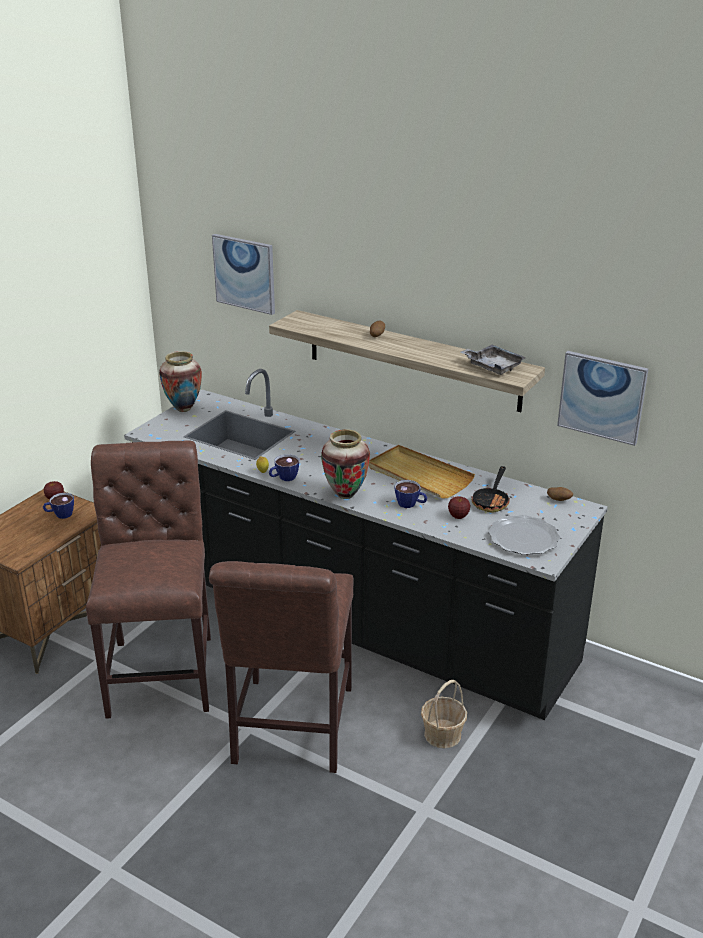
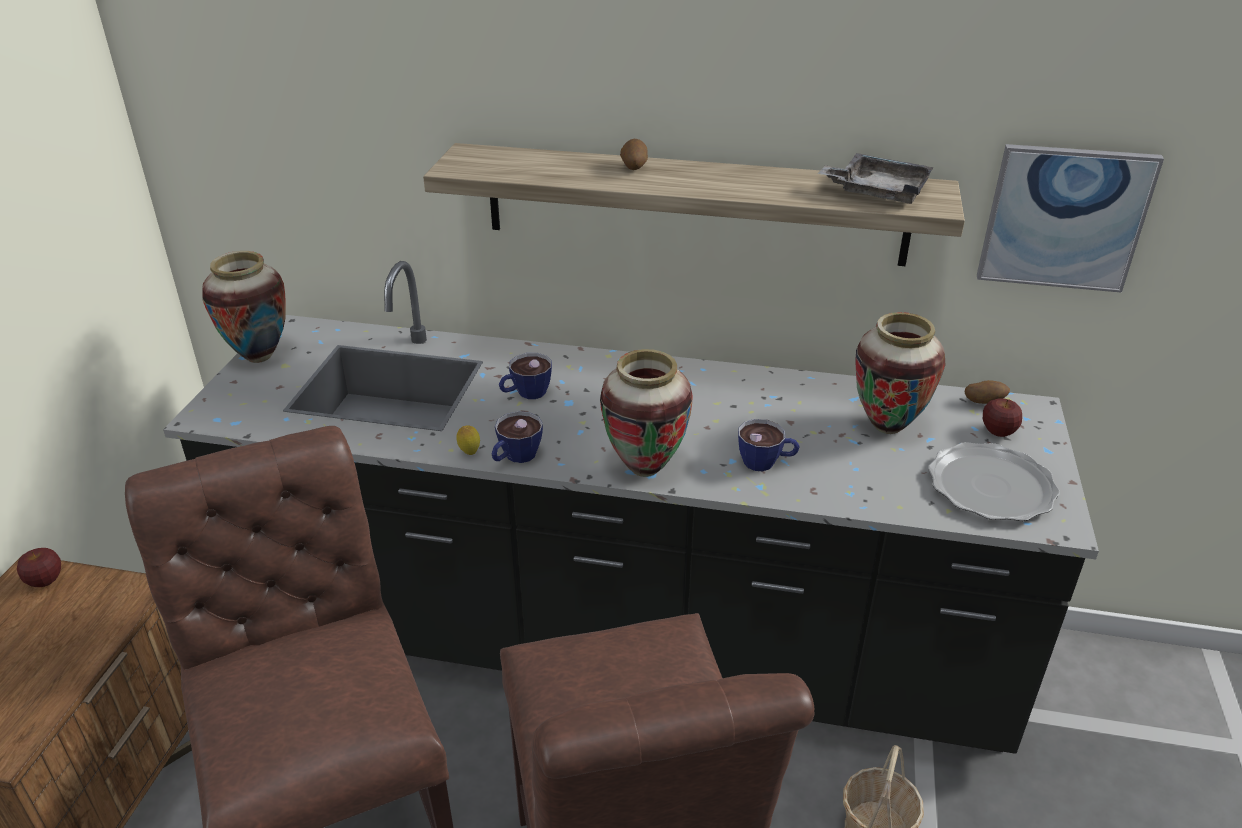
camera: 20 degrees left, 5 degrees up
cup [43,493,74,519] -> cup moved to [499,353,552,399]
picture [212,234,275,315] -> none
beige tray [368,445,475,499] -> none
apple [448,496,470,519] -> apple moved to [983,398,1022,437]
frying pan [472,466,510,513] -> vase [855,312,946,434]

